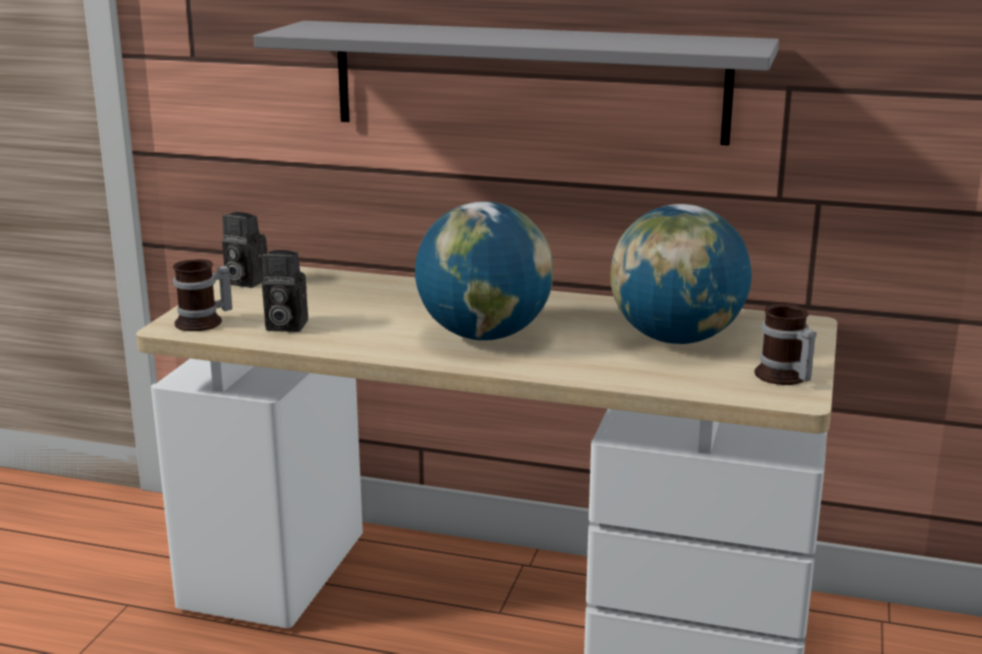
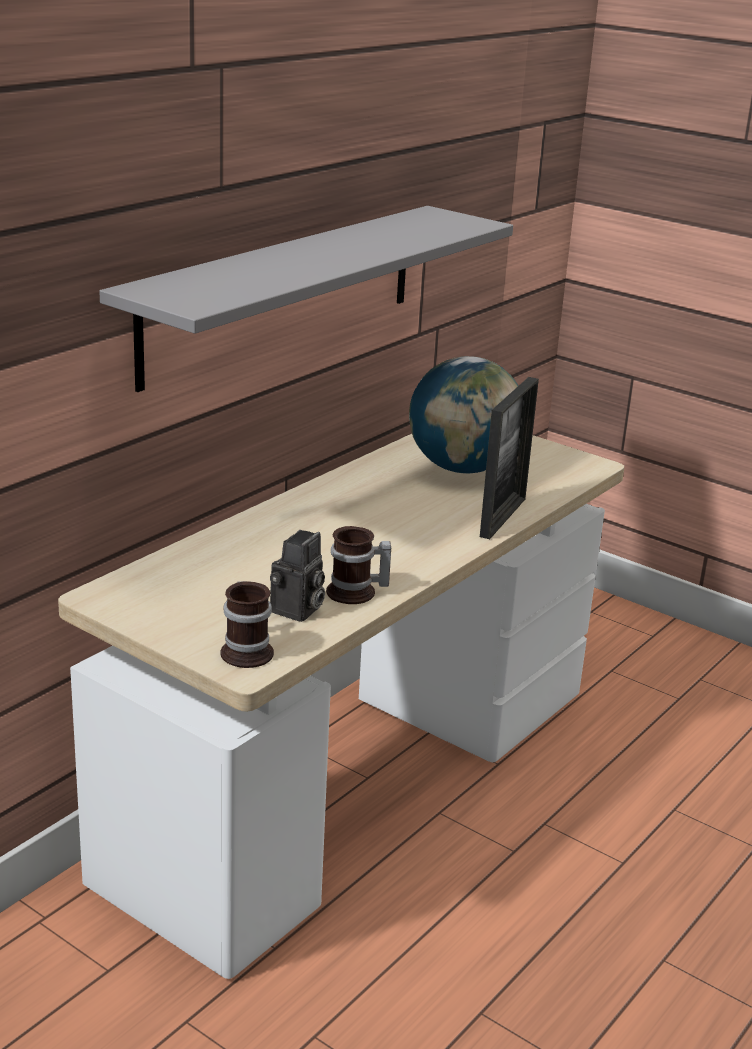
camera: 70 degrees left, 5 degrees up
camera [222,212,267,288] -> none
globe [415,201,553,341] -> none
mug [754,303,817,385] -> mug moved to [326,526,391,604]
none -> picture frame [480,377,539,539]

